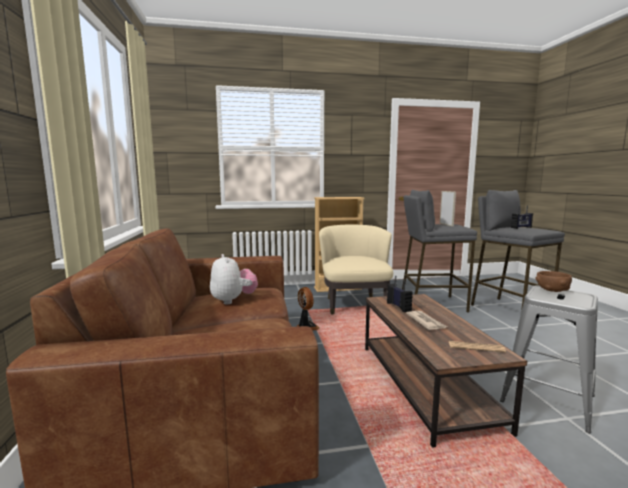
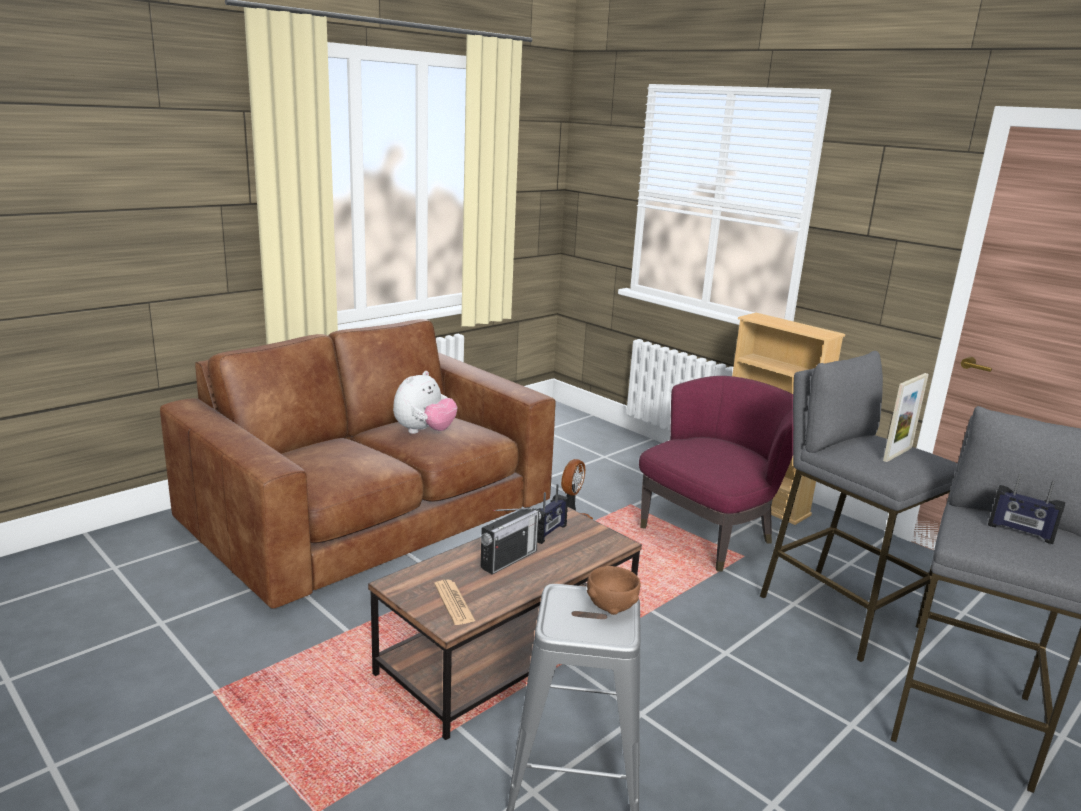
camera: 55 degrees right, 10 degrees up
beige armchair [319,225,393,315] -> purple armchair [639,376,793,572]
newspaper [406,311,447,330] -> radio [480,507,541,575]

